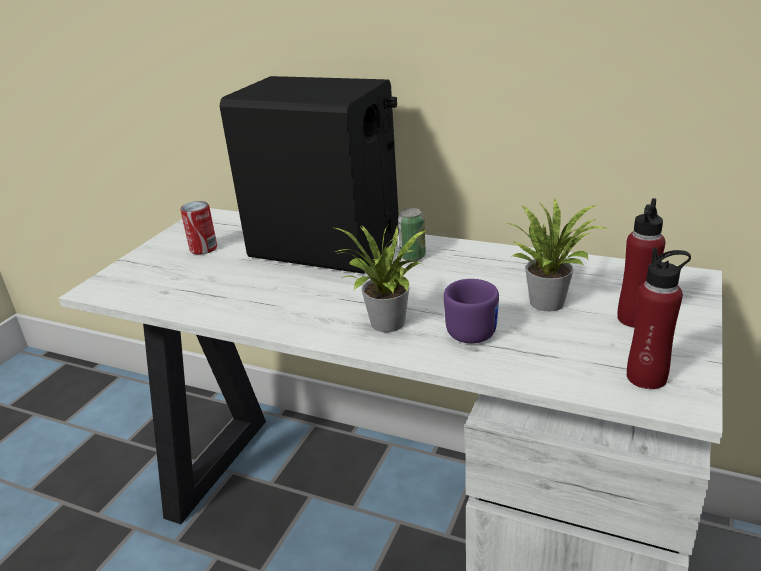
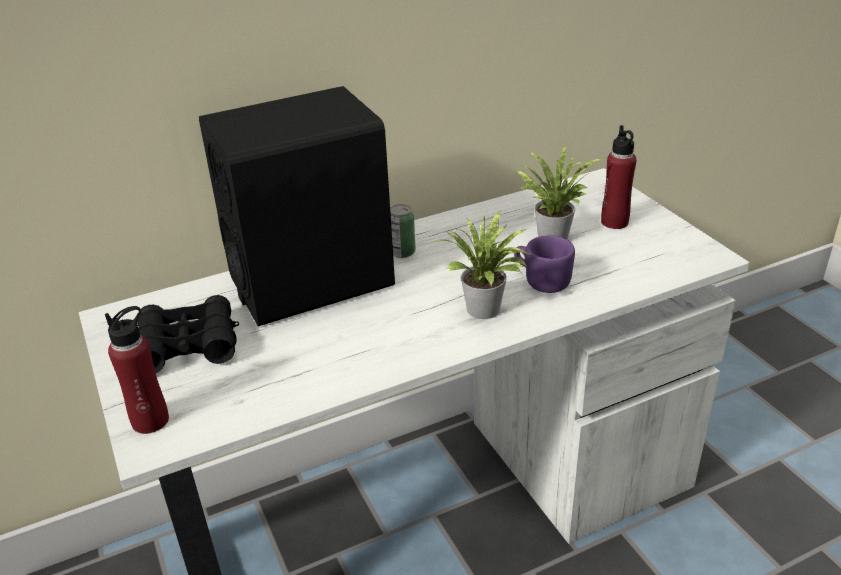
camera: 50 degrees left, 5 degrees up
can [180,201,217,255] -> black binoculars [137,295,240,373]
red bottle [627,248,691,389] -> red bottle moved to [105,306,169,434]

